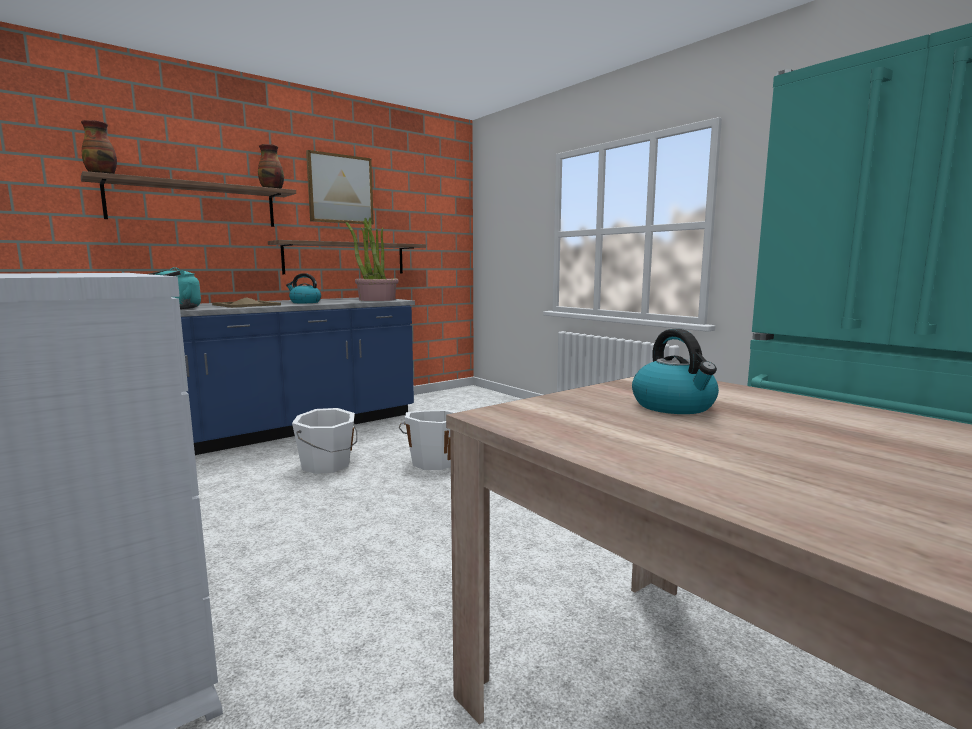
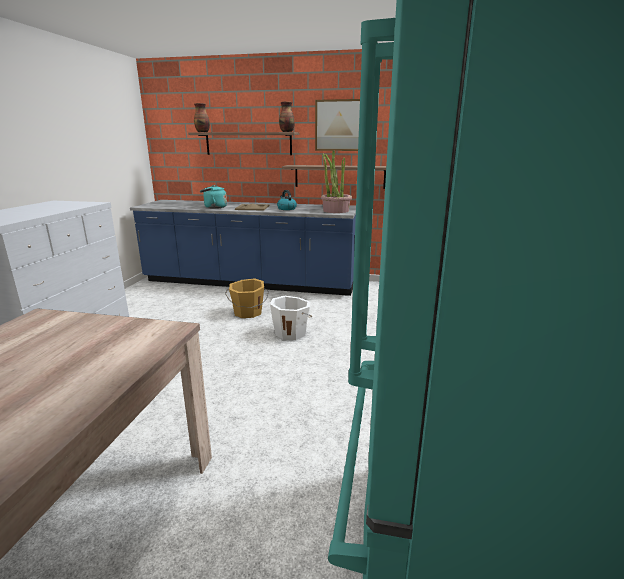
camera: 50 degrees right, 10 degrees up
white bucket [292,408,357,474] -> orange bucket [225,278,269,318]
kettle [632,329,719,414] -> none

